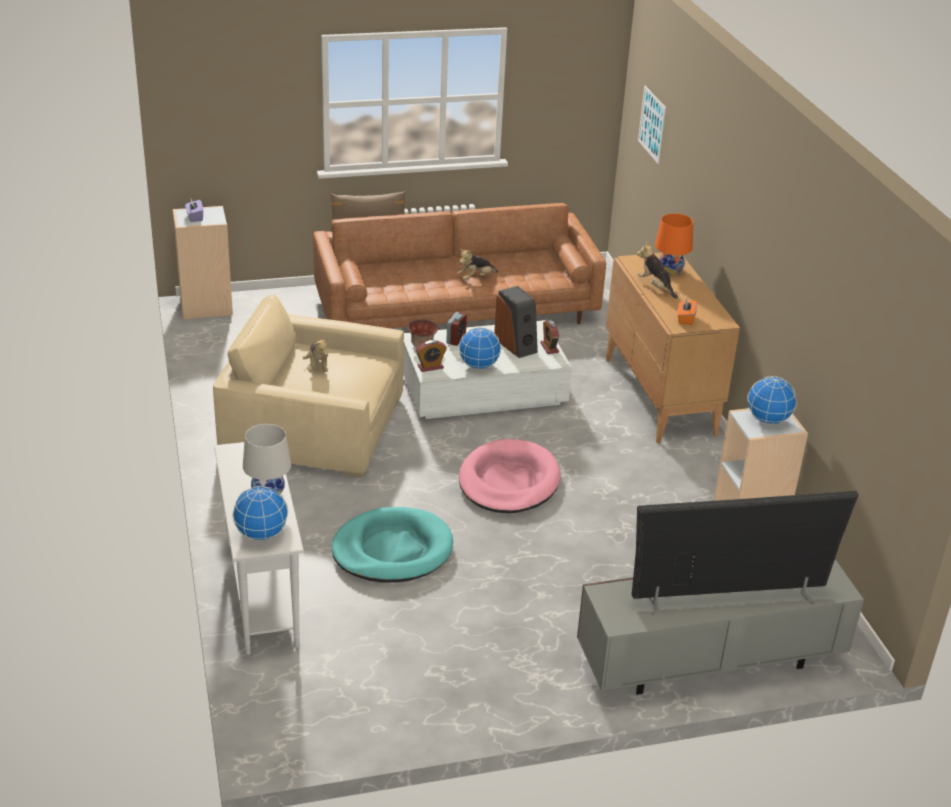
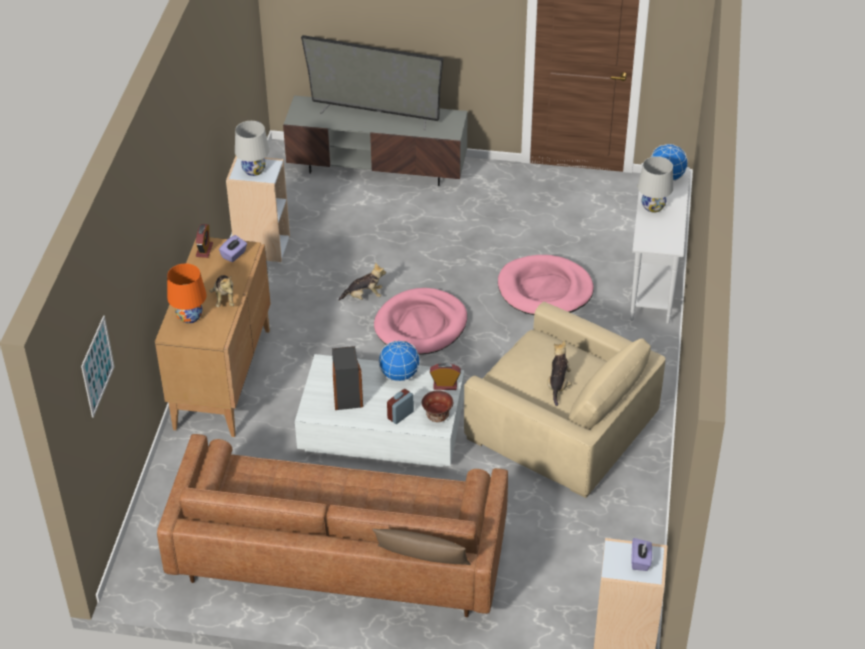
camera: 155 degrees left, 10 degrees up
turquoise dog bed [331,507,453,582] -> pink dog bed [498,255,594,315]
plush toy [458,249,498,280] -> plush toy moved to [338,262,386,301]
alarm clock [540,320,559,354] -> alarm clock moved to [196,224,213,258]
orange tissue box [678,297,697,325] -> purple tissue box [219,235,247,262]
globe [747,376,797,424] -> white table lamp [235,121,270,176]

